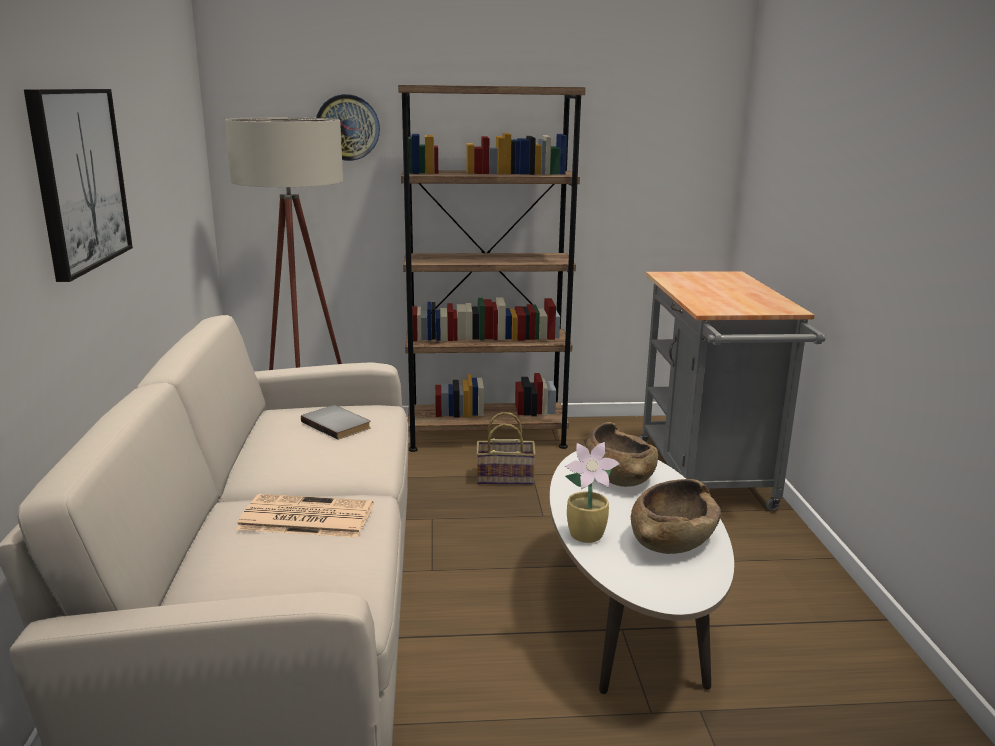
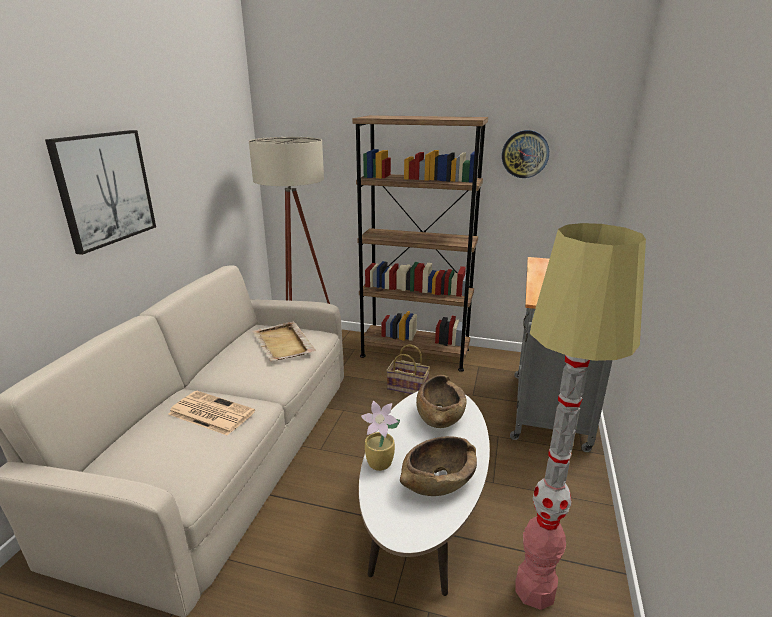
camera: 20 degrees right, 5 degrees up
grey book [301,405,371,440] -> beige tray [252,321,316,361]
wall clock [316,94,380,161] -> wall clock moved to [502,130,549,178]
none -> floor lamp [515,223,646,610]

